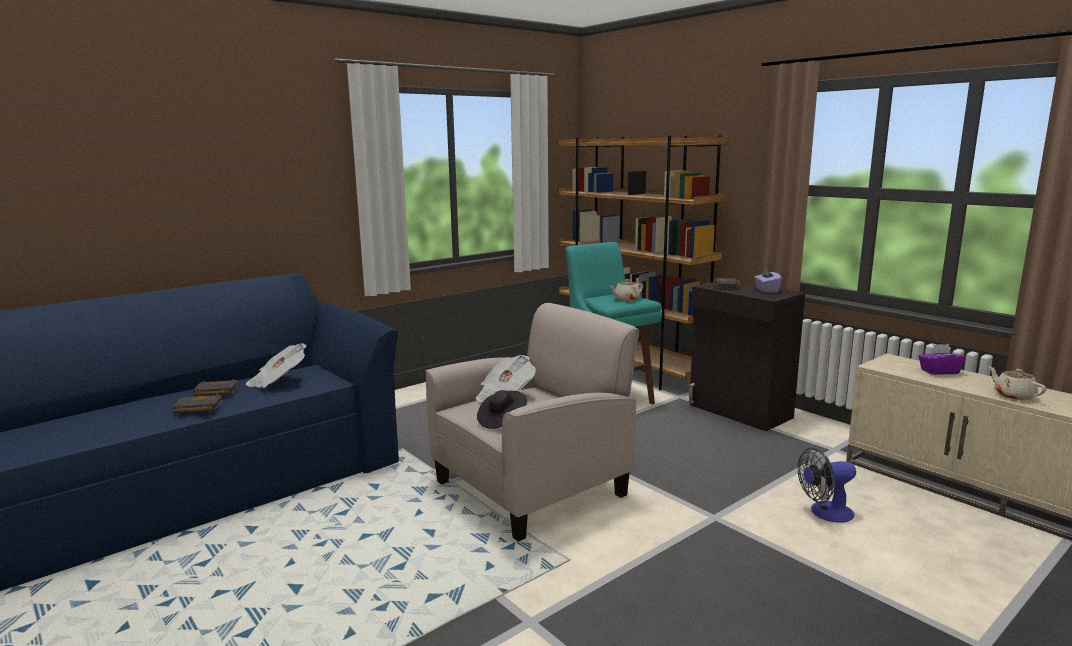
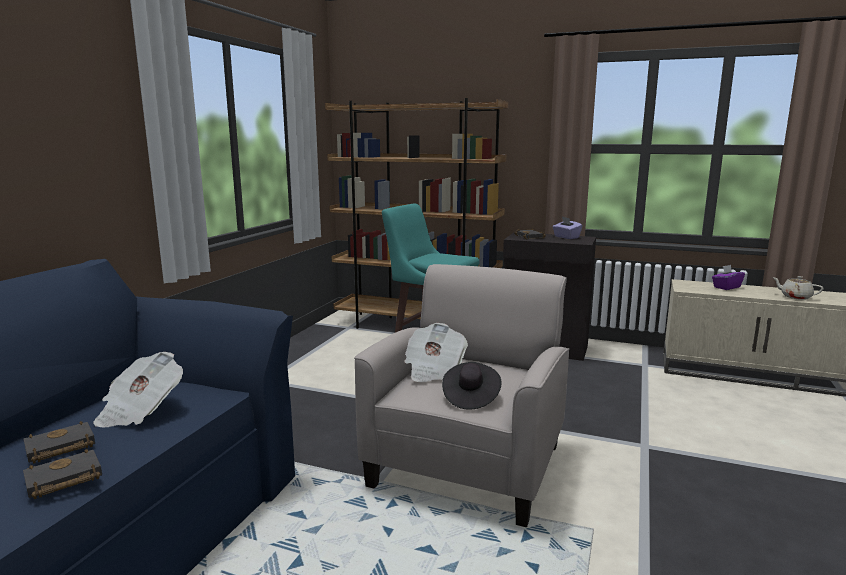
camera: 30 degrees left, 0 degrees up
beige teapot [610,279,643,301] -> none
fan [798,448,856,523] -> none

